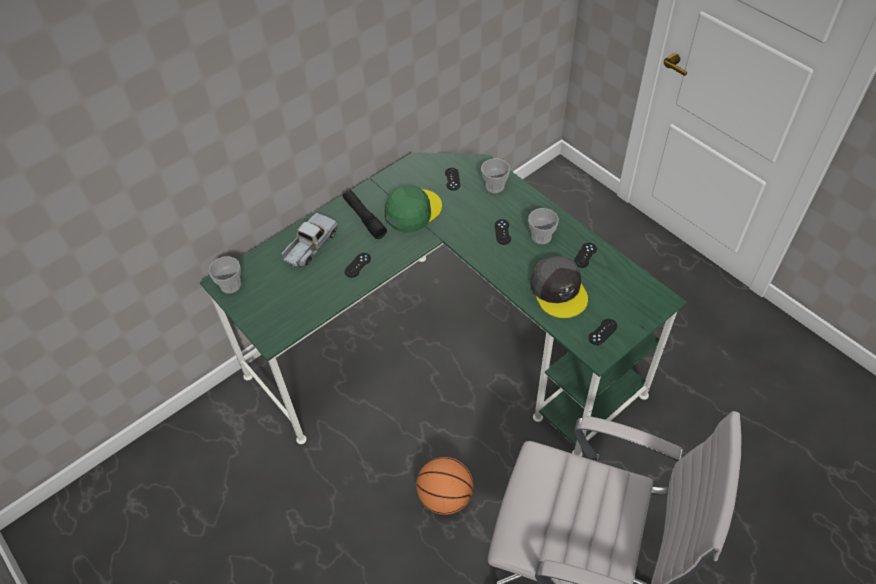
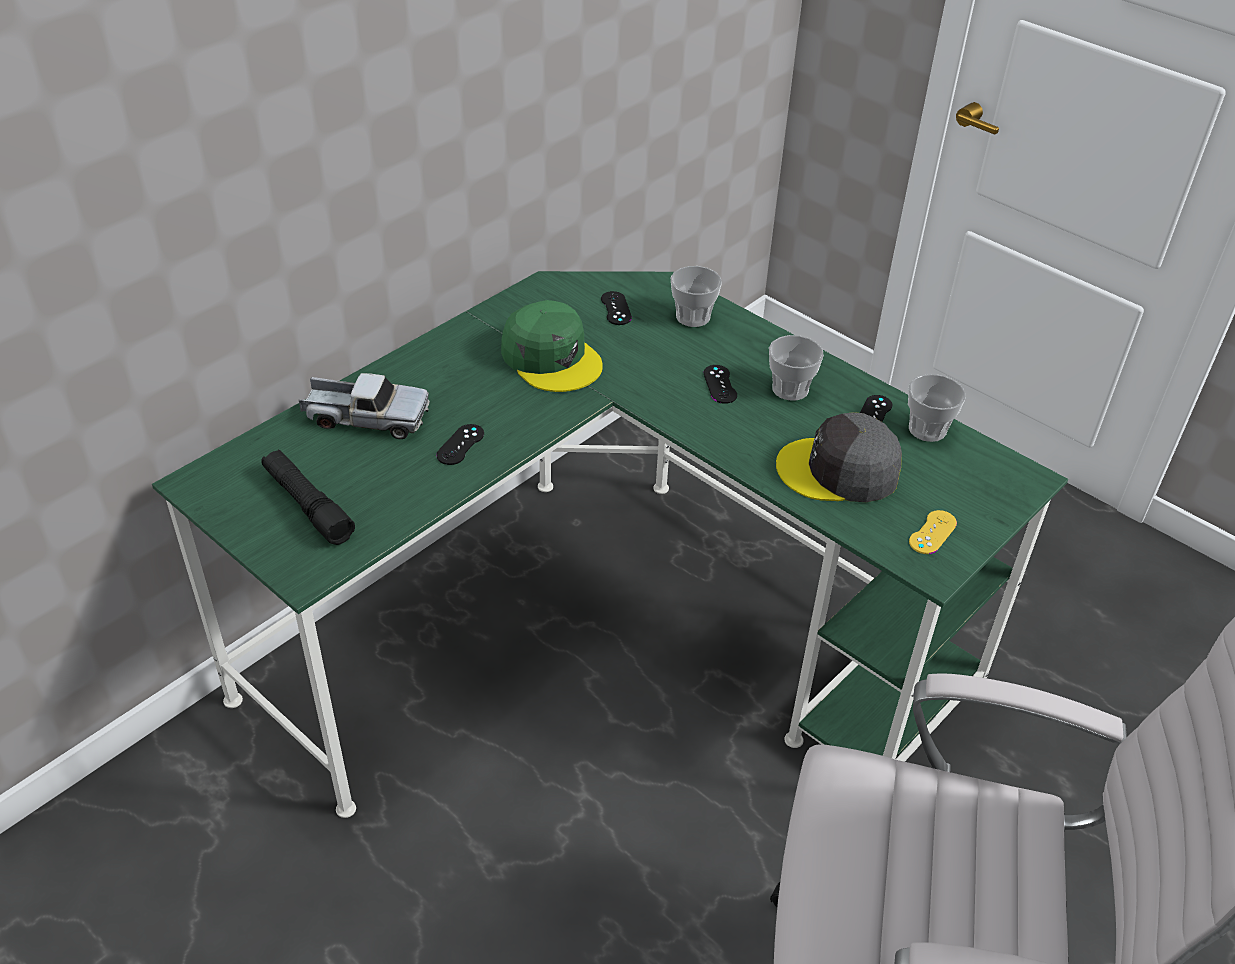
camera: 10 degrees left, 10 degrees down
cup [208,256,241,293] -> cup moved to [908,374,966,442]
toy truck [281,213,338,267] -> toy truck turned 75 degrees clockwise [299,373,430,439]
black flashlight [343,190,387,239] -> black flashlight moved to [261,449,355,545]
green cap [385,185,442,233] -> green cap turned 105 degrees clockwise [501,300,603,392]
basketball [416,457,474,515] -> none
grey cap [530,256,588,318] -> grey cap turned 120 degrees clockwise [776,412,902,502]
black game controller [589,319,617,345] -> yellow game controller [909,510,957,554]

